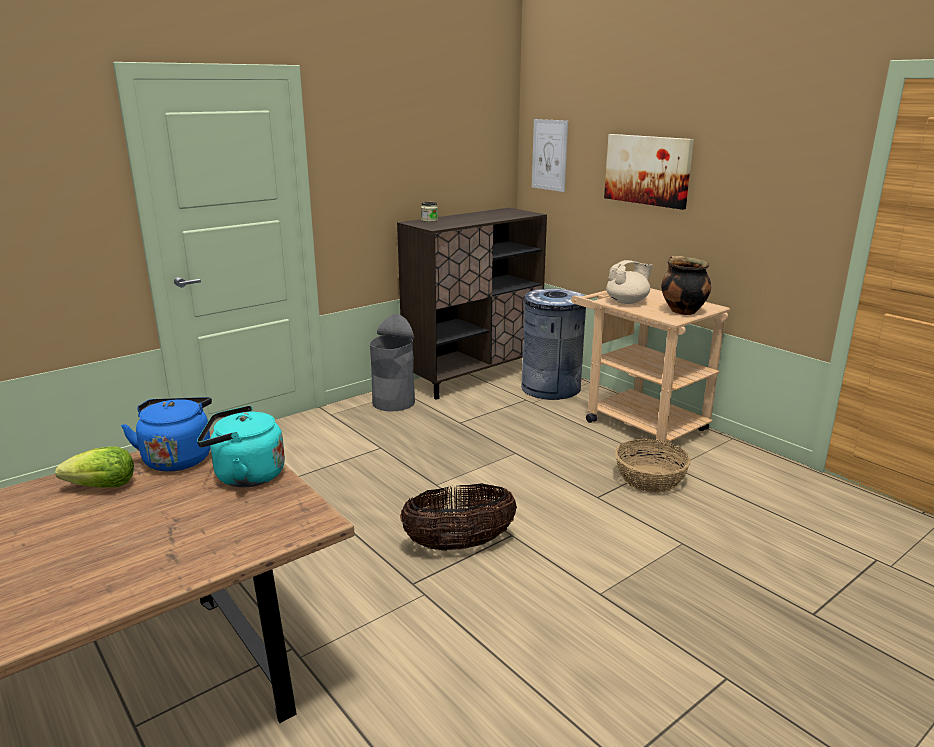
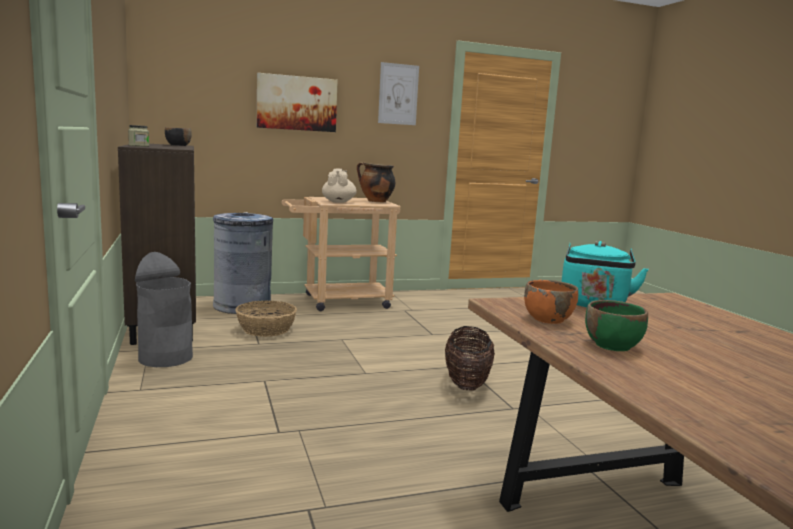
camera: 70 degrees left, 10 degrees down
lettuce [55,446,134,488] -> green bowl [585,300,648,351]
blue kettle [121,397,212,472] -> orange bowl [524,280,578,324]
picture [532,119,568,192] -> picture moved to [378,62,419,125]
basket [615,439,691,493] -> basket moved to [235,301,297,337]
none -> black bowl [165,127,192,146]

